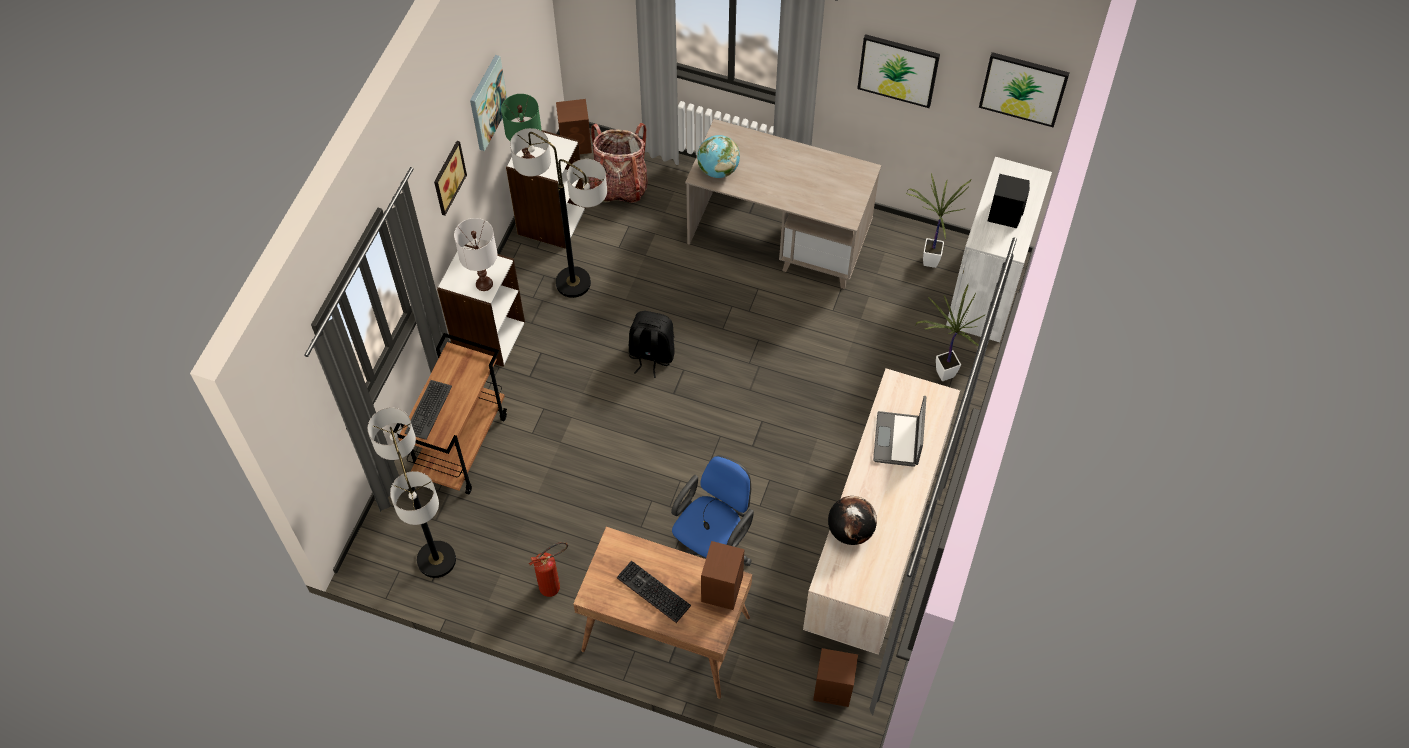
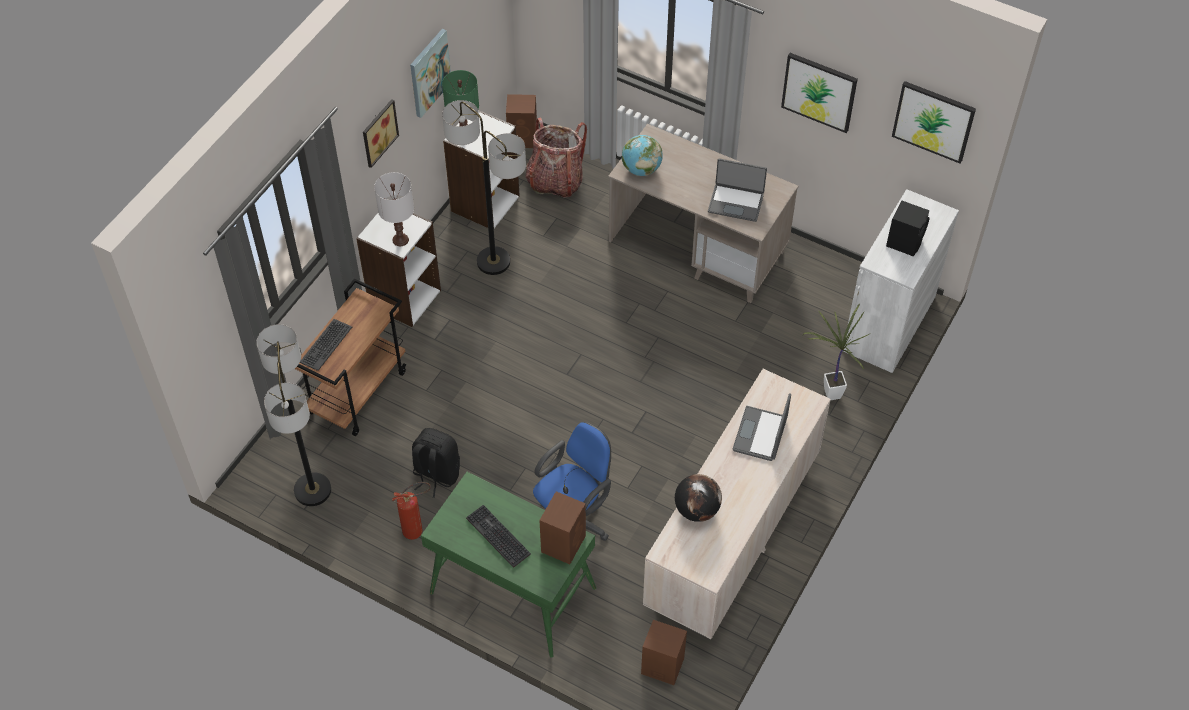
camera: 10 degrees right, 5 degrees down
brown desk [573,527,752,699] -> green desk [421,472,596,658]
black backpack [629,311,675,378] -> black backpack moved to [412,428,460,498]
potted plant [905,173,971,268] -> none
none -> laptop [708,158,767,222]

